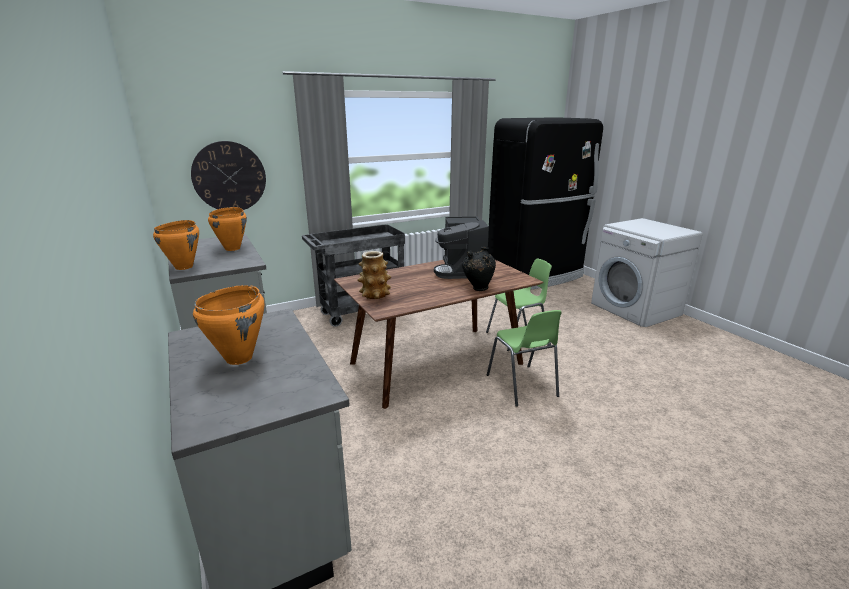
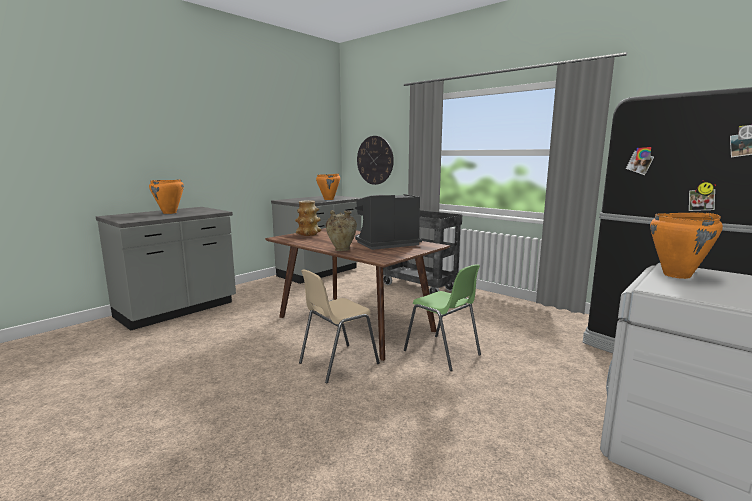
camera: 70 degrees right, 10 degrees down
orange cooking pot [153,220,199,270] -> orange cooking pot moved to [650,213,723,279]
black vase [462,247,496,291] -> beige vase [326,210,357,251]
green chair [487,310,562,407] -> beige chair [299,269,380,384]

